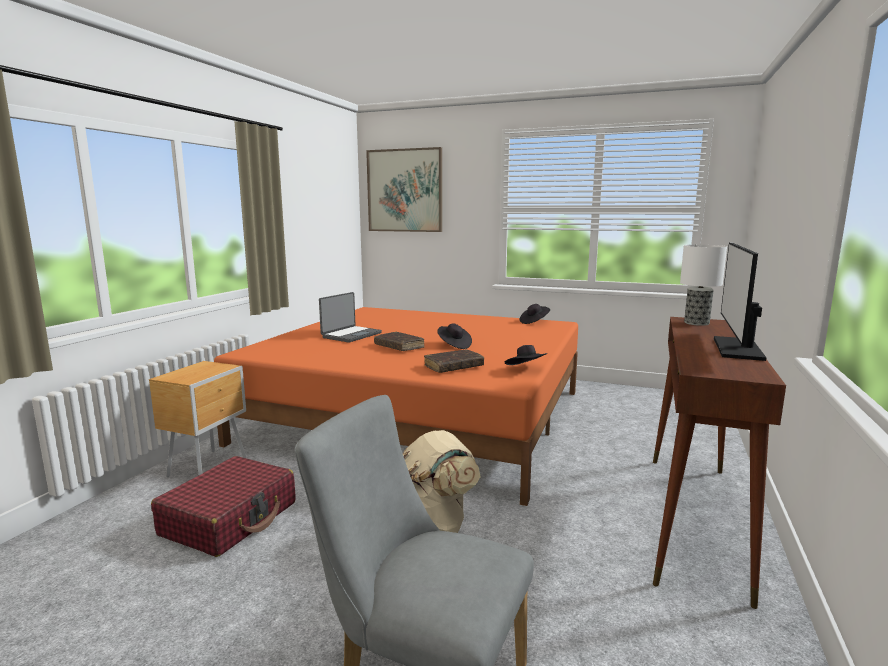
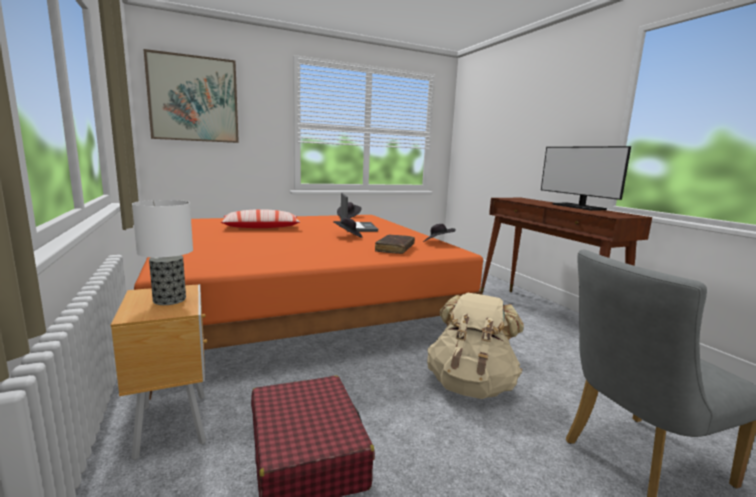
camera: 45 degrees left, 0 degrees up
laptop [319,292,382,343] -> laptop moved to [341,193,378,232]
brown book [374,332,425,351] -> none
table lamp [680,245,727,326] -> table lamp moved to [132,200,193,305]
none -> pillow [221,210,300,228]

